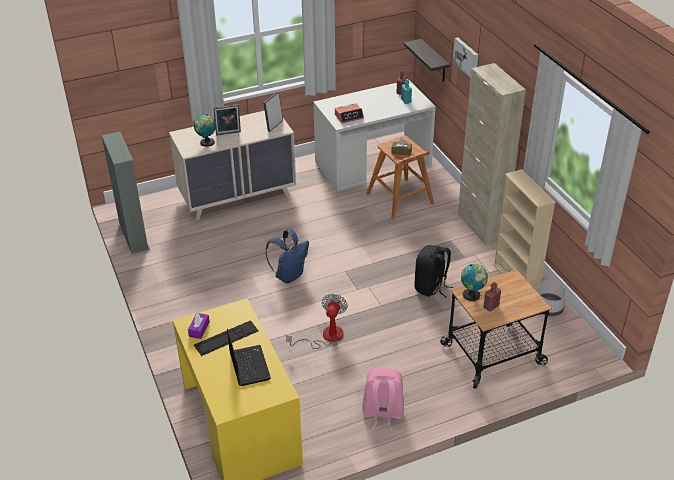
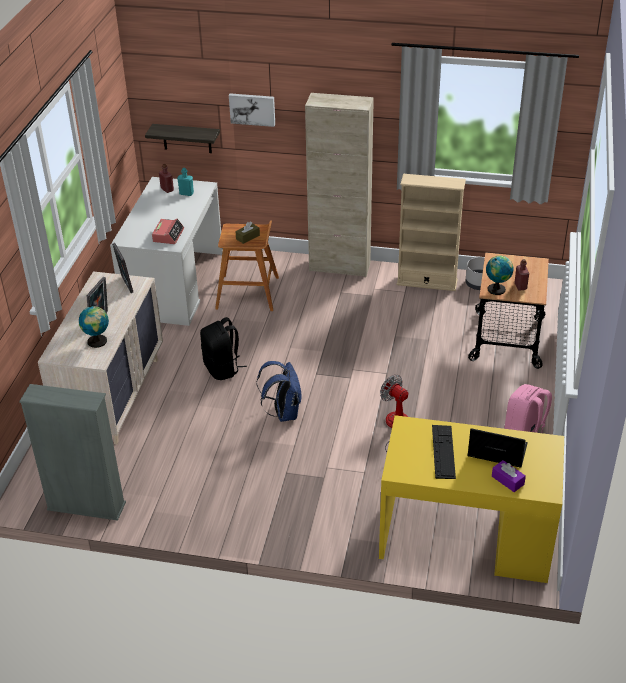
camera: 55 degrees left, 0 degrees up
purple tissue box [188,313,210,339] -> purple tissue box moved to [492,460,526,492]
black backpack [414,245,453,297] -> black backpack moved to [200,317,247,380]

